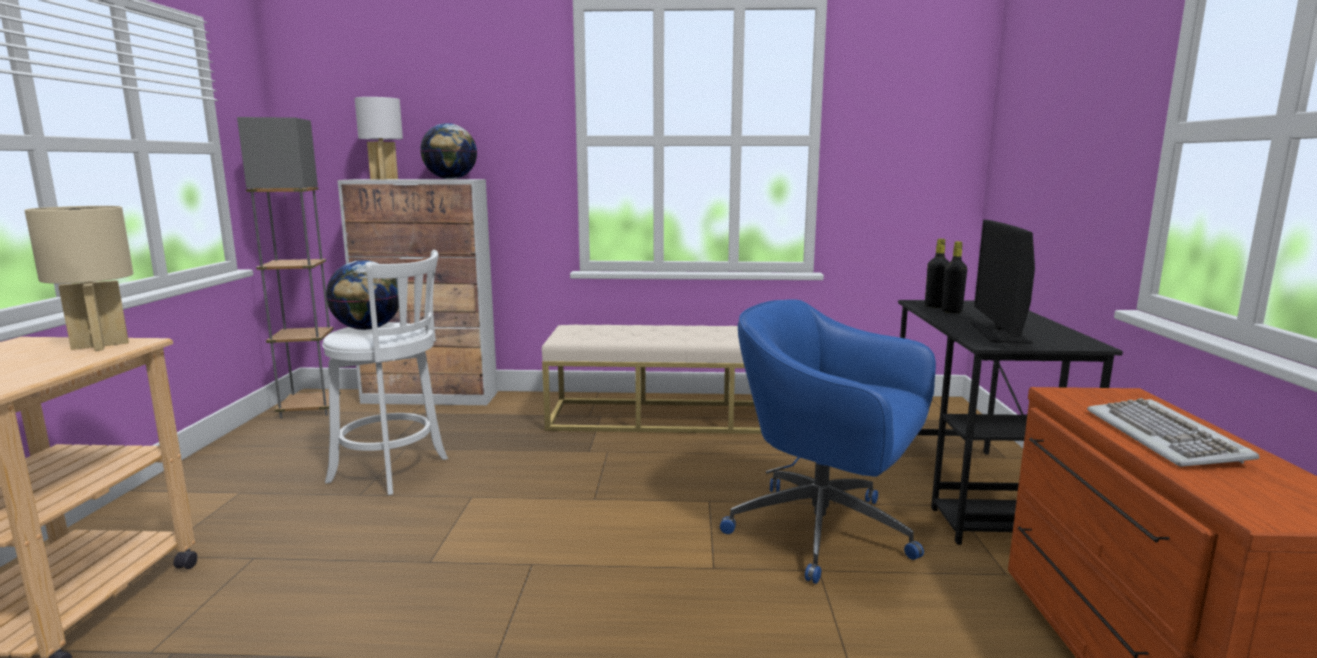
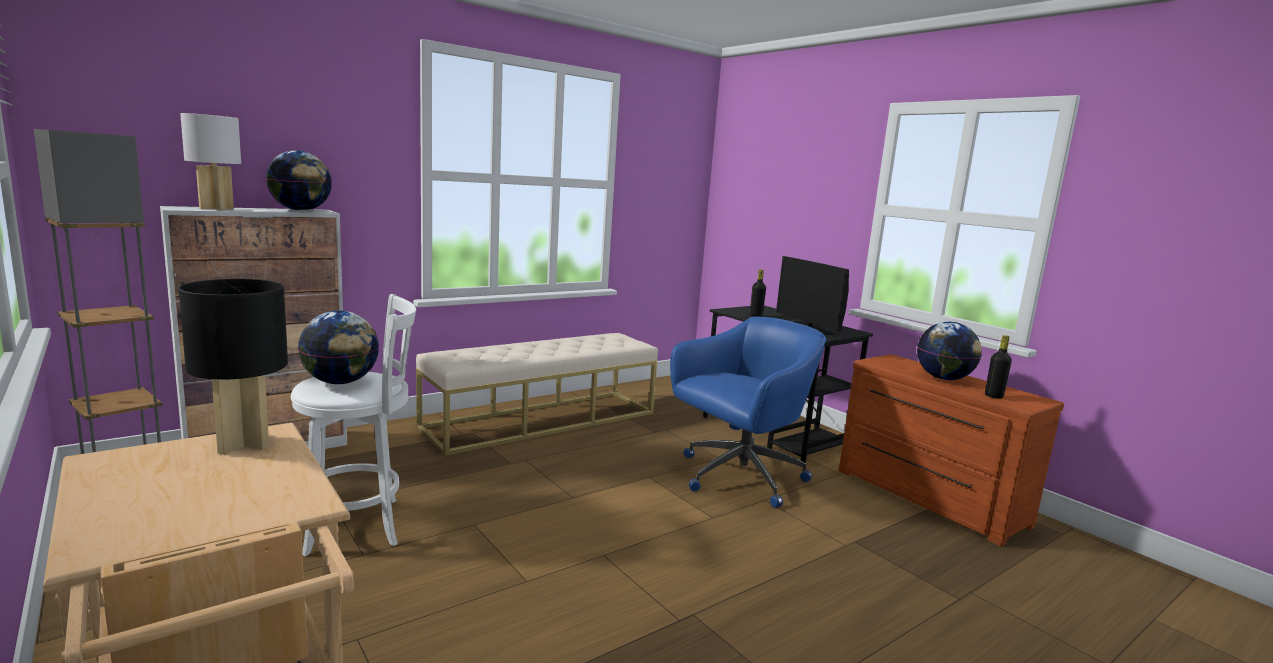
camera: 40 degrees left, 0 degrees up
beige table lamp [24,206,134,351] -> black table lamp [179,279,288,455]
blue office chair [720,299,936,584] -> blue office chair turned 150 degrees clockwise [670,316,826,508]
black bottle [925,239,949,308] -> black bottle moved to [985,335,1012,399]
keyboard [1087,398,1260,467] -> globe [917,322,982,380]

